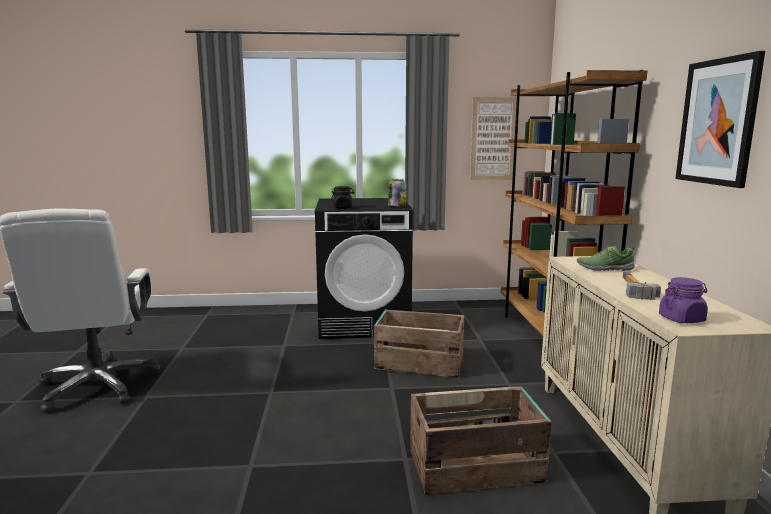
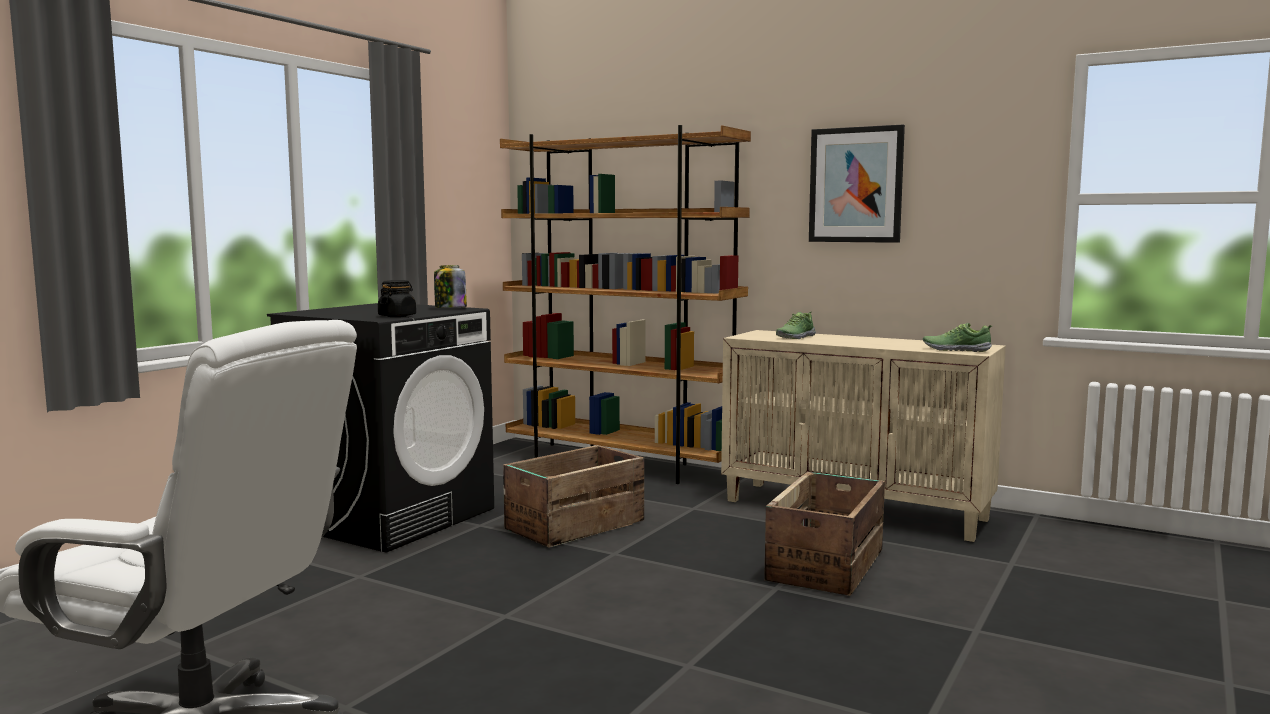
camera: 55 degrees left, 5 degrees down
picture [470,97,517,180] -> none
hammer [623,272,661,300] -> none
purple jar [659,277,708,323] -> shoe [923,323,992,352]

